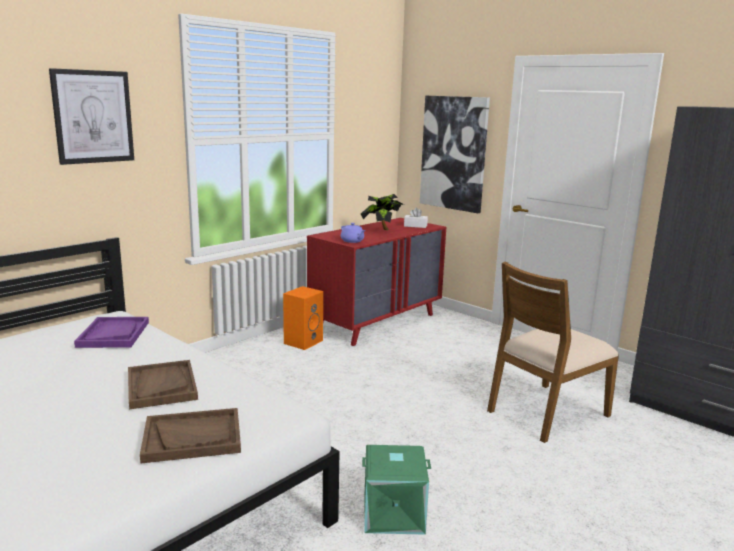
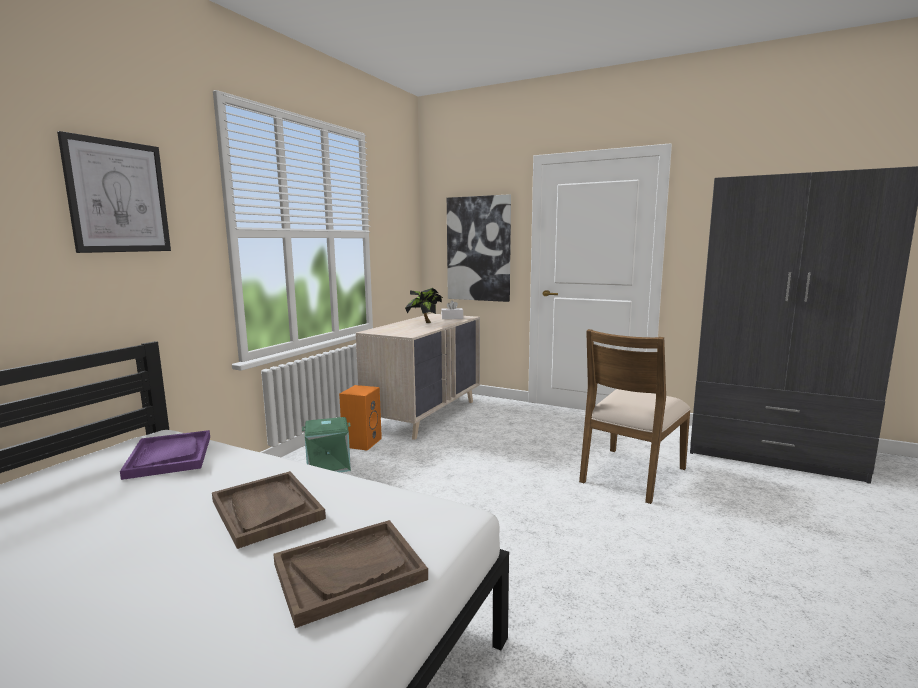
camera: 15 degrees left, 5 degrees down
red dresser [307,218,447,346] -> beige dresser [356,314,480,440]
purple teapot [341,223,366,243] -> none
green storage box [362,445,431,535] -> green storage box moved to [302,417,351,472]

